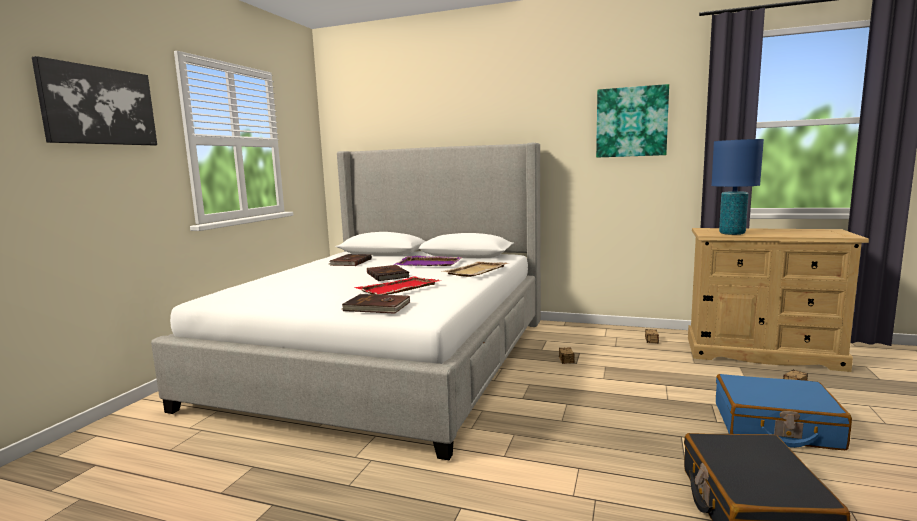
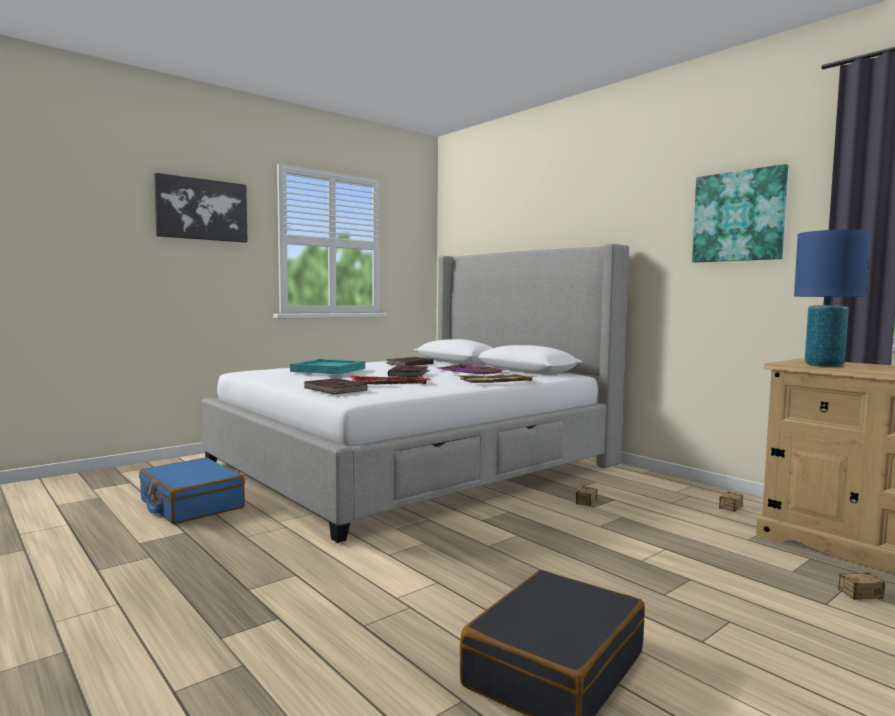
camera: 30 degrees right, 5 degrees down
blue suitcase [716,374,852,450] -> blue suitcase moved to [139,457,245,524]
none -> turquoise tray [290,359,365,375]

